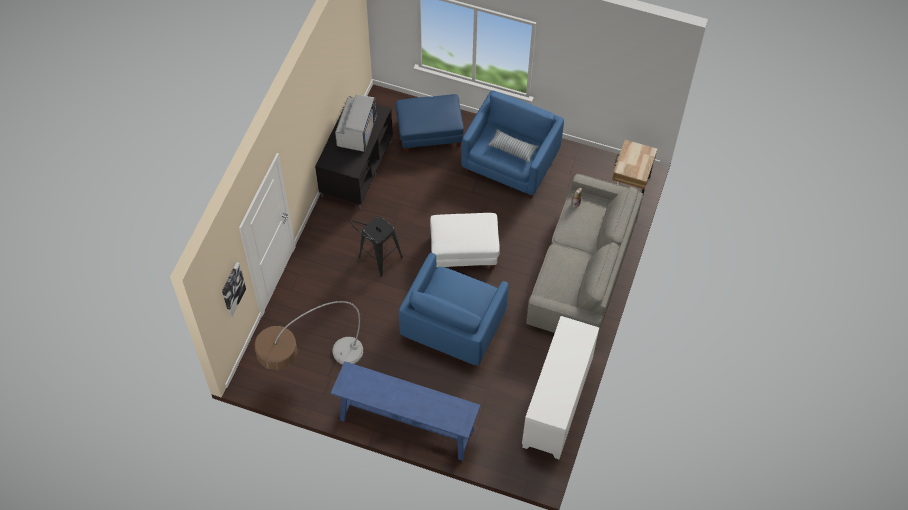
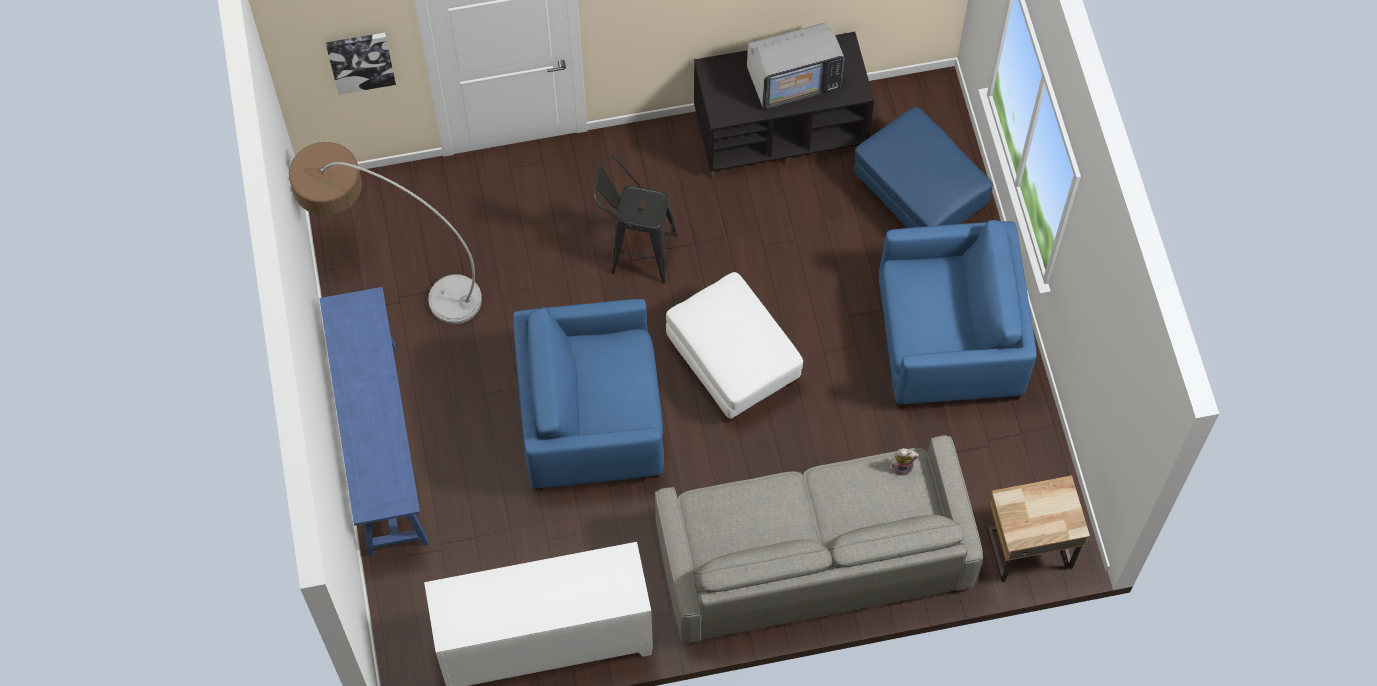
camera: 60 degrees right, 5 degrees up
pillow [488,129,539,162] -> none

